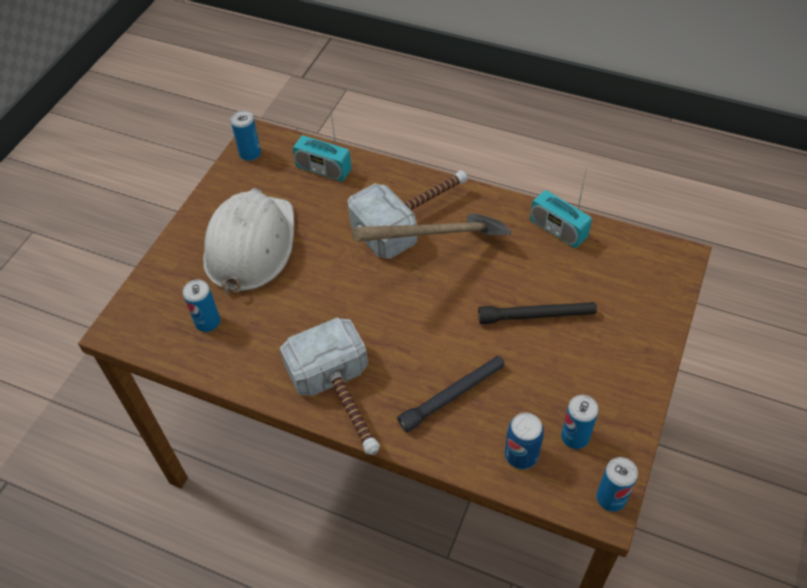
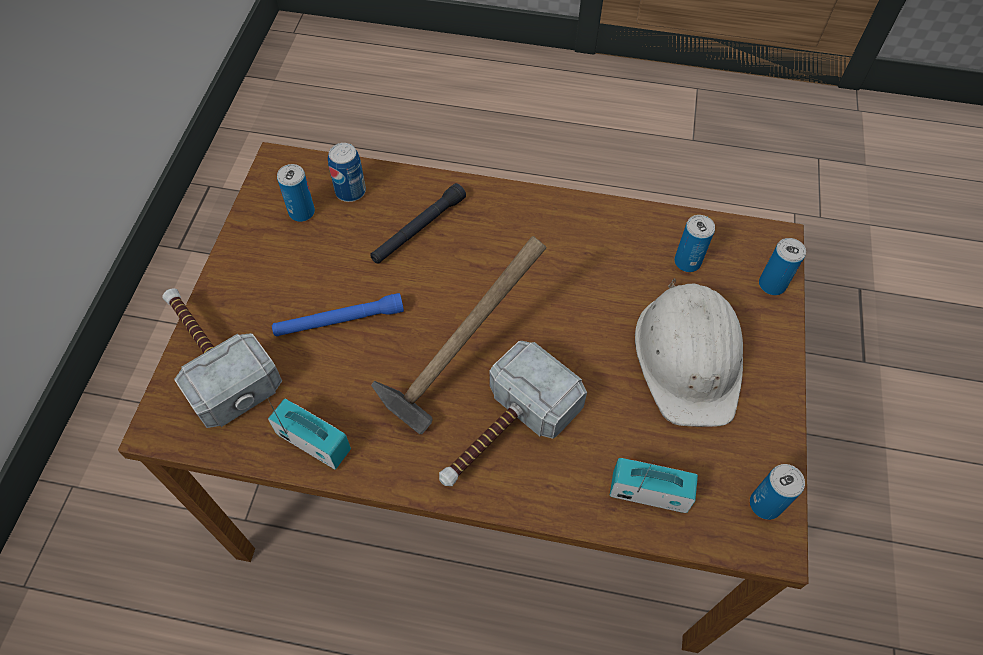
camera: 165 degrees right, 5 degrees up
hammer [280,317,380,455] -> hammer moved to [162,288,282,428]
black flashlight [478,302,597,324] -> blue flashlight [272,293,404,337]
can [597,457,638,511] -> can moved to [759,238,806,295]

